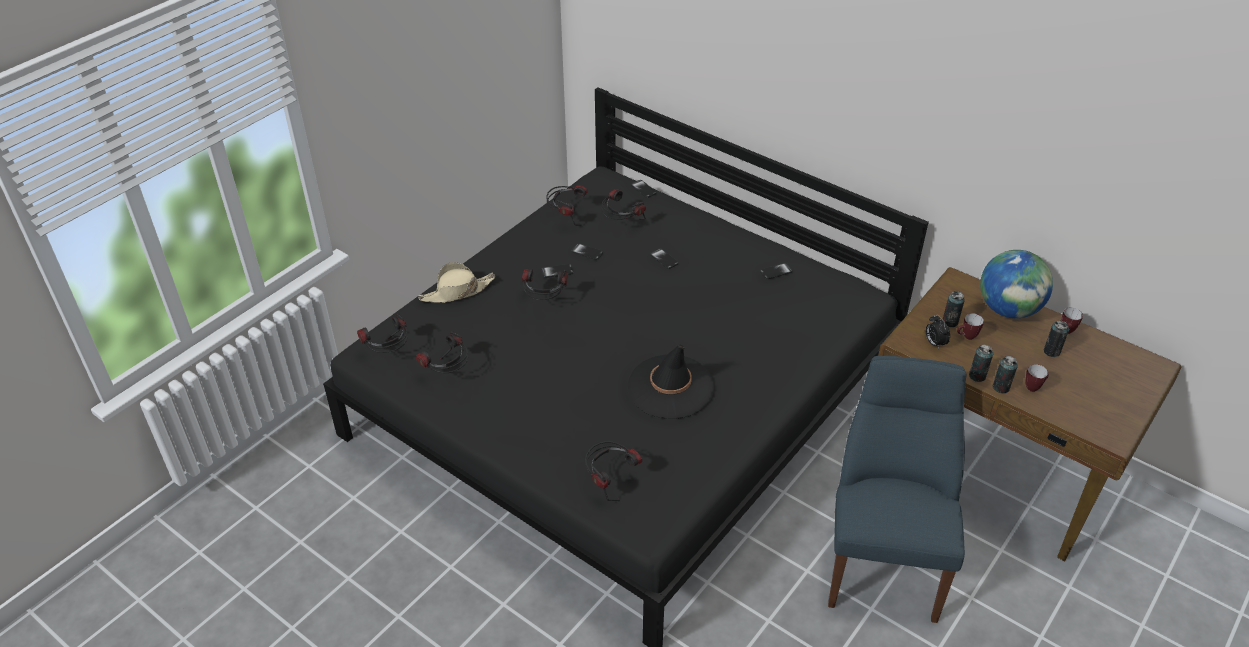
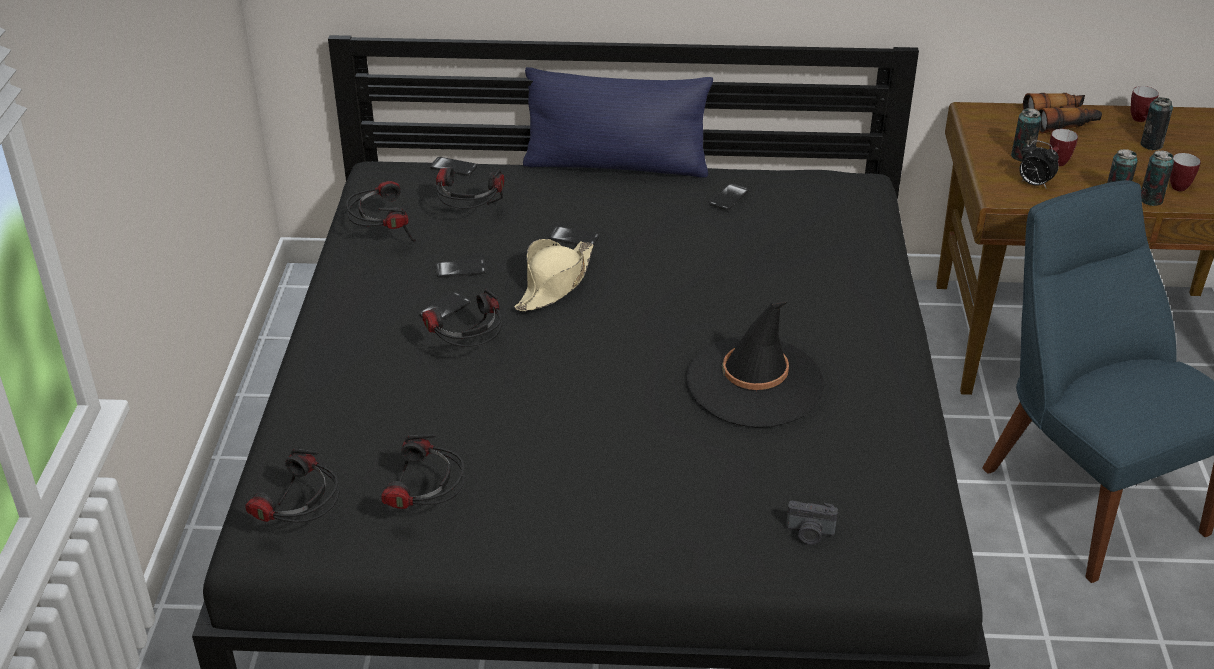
camera: 35 degrees left, 5 degrees down
beige hat [418,262,495,303] -> beige hat moved to [514,239,594,312]
headphones [585,441,642,501] -> camera [786,501,838,545]
globe [980,250,1053,318] -> binoculars [1023,93,1102,134]
none -> blue pillow [523,67,713,178]

